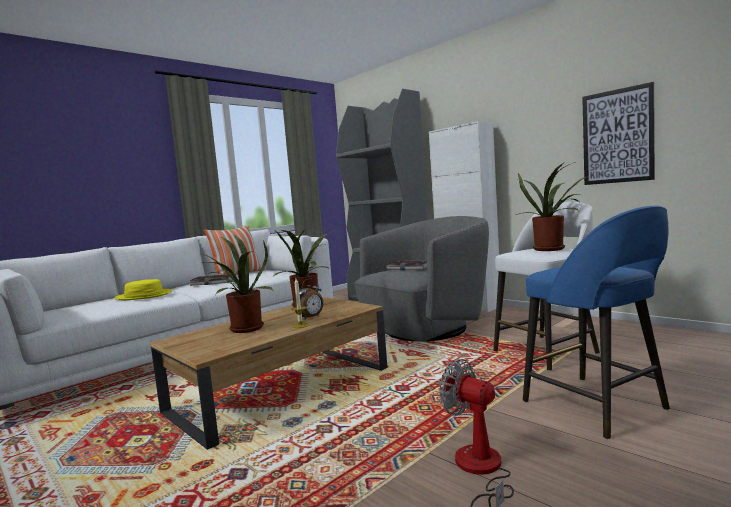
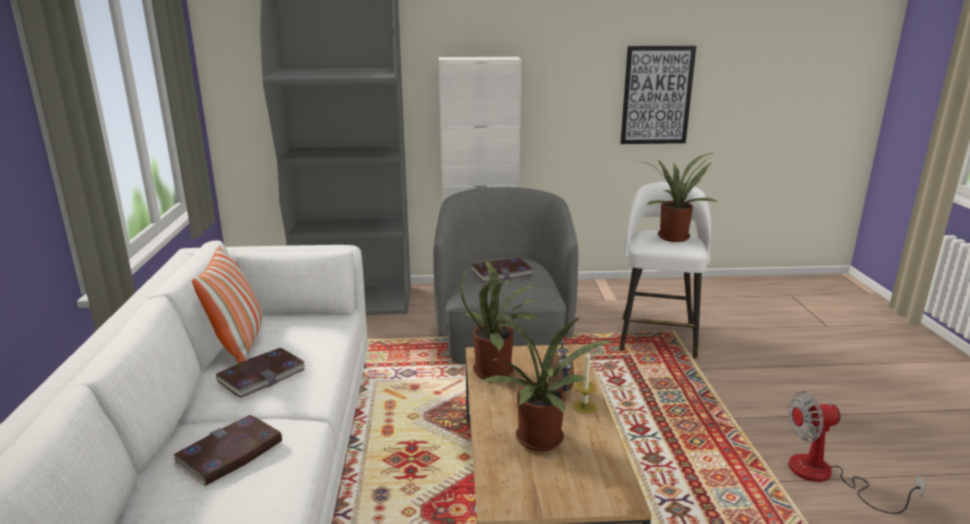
camera: 50 degrees left, 15 degrees up
yellow hat [114,279,173,300] -> book [173,415,282,486]
blue stool [523,205,670,439] -> none

